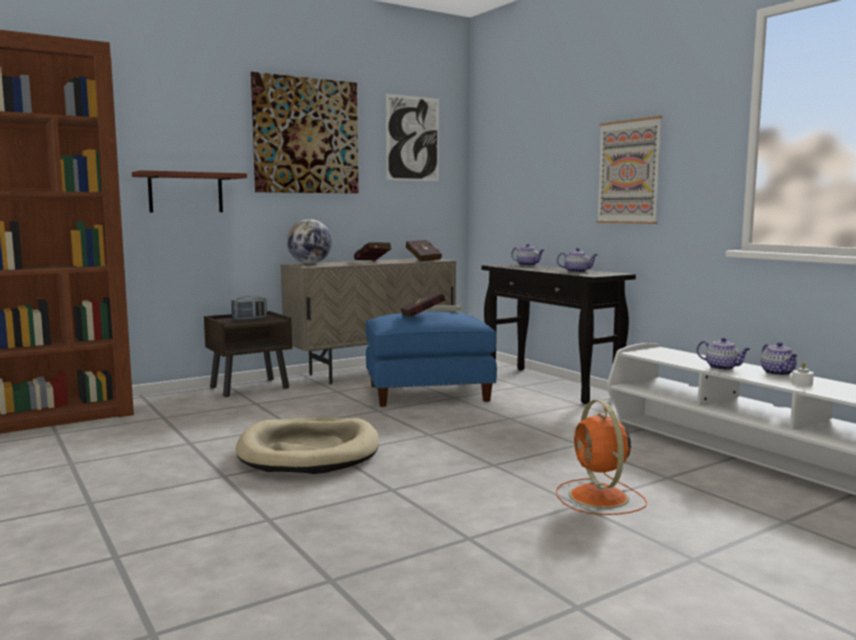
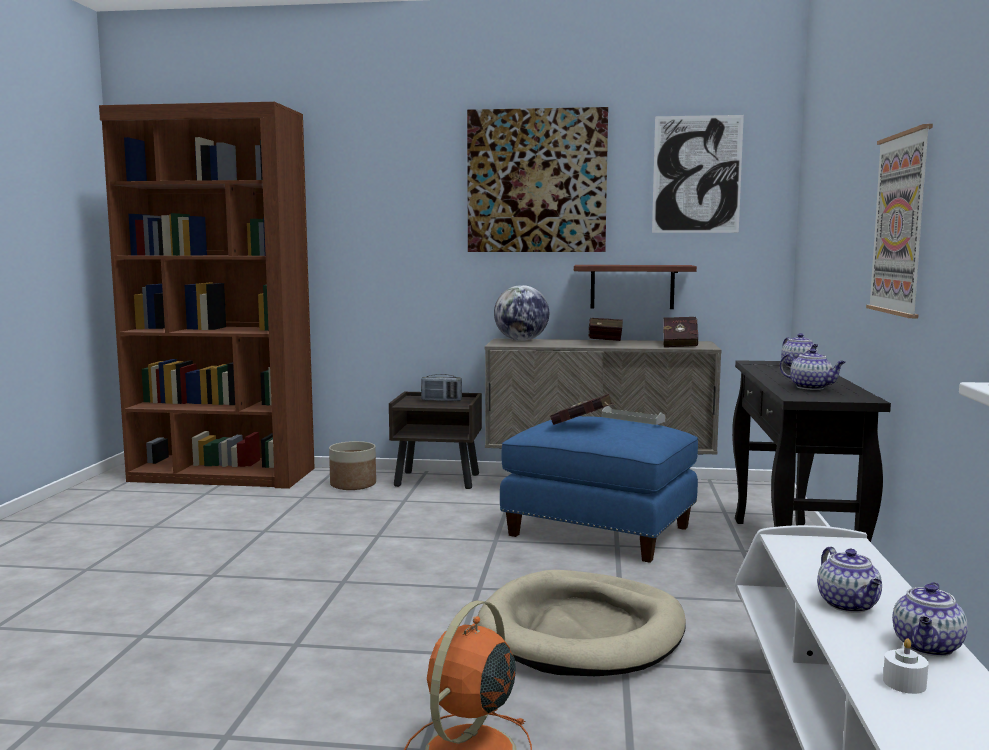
camera: 40 degrees right, 0 degrees up
shelf [132,170,247,212] -> shelf moved to [574,265,697,309]
beige dog bed [236,418,379,474] -> beige dog bed moved to [478,570,686,676]
none -> planter [329,441,376,490]

